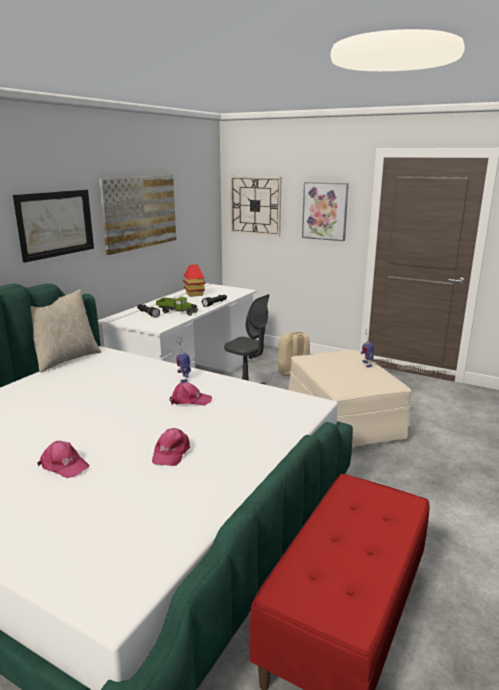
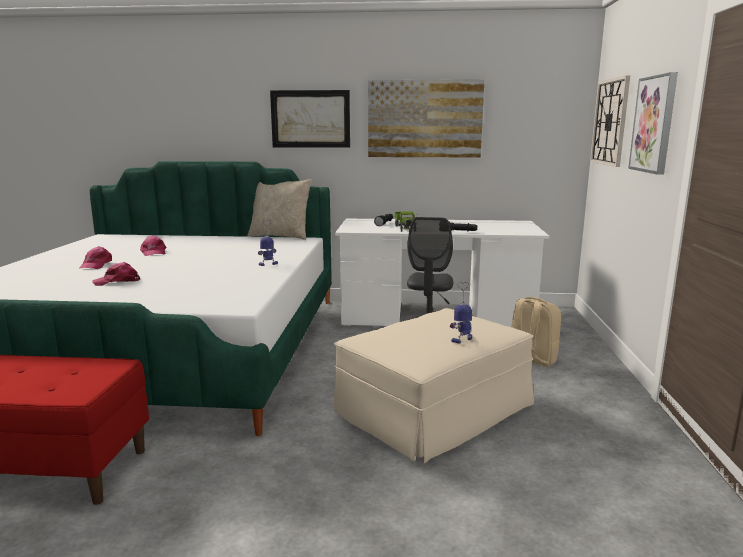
camera: 65 degrees right, 5 degrees down
pink cap [170,382,212,405] -> pink cap moved to [140,236,166,256]
toy house [183,264,206,297] -> none

